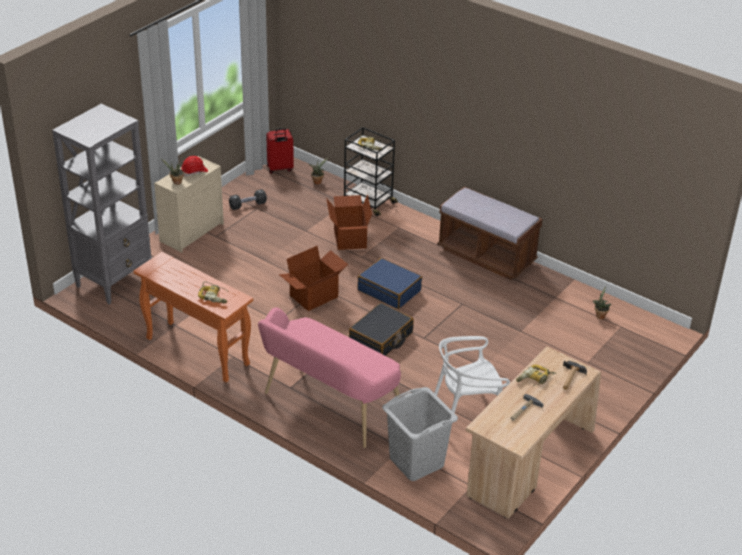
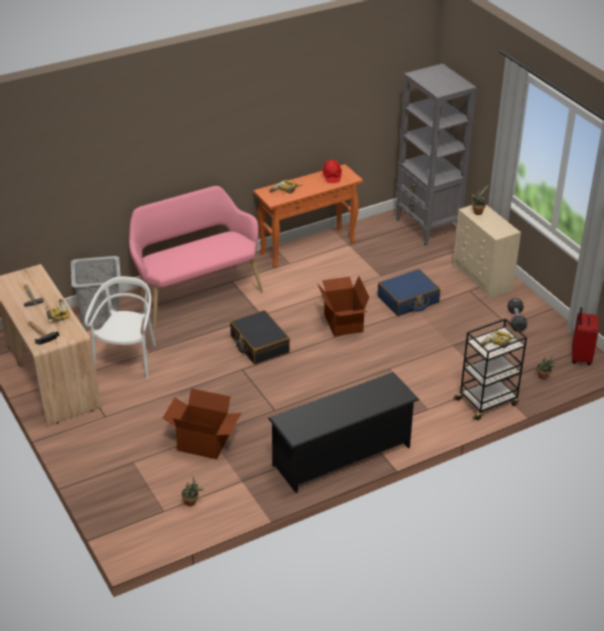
camera: 115 degrees right, 0 degrees up
red hard hat [181,156,208,176] -> red hard hat moved to [322,160,342,183]
cardboard box [326,194,372,250] -> cardboard box moved to [163,388,241,459]
blue suitcase [358,258,422,309] -> blue suitcase moved to [378,269,440,316]
brown bench [437,187,543,280] -> black shoe rack [268,372,419,493]

